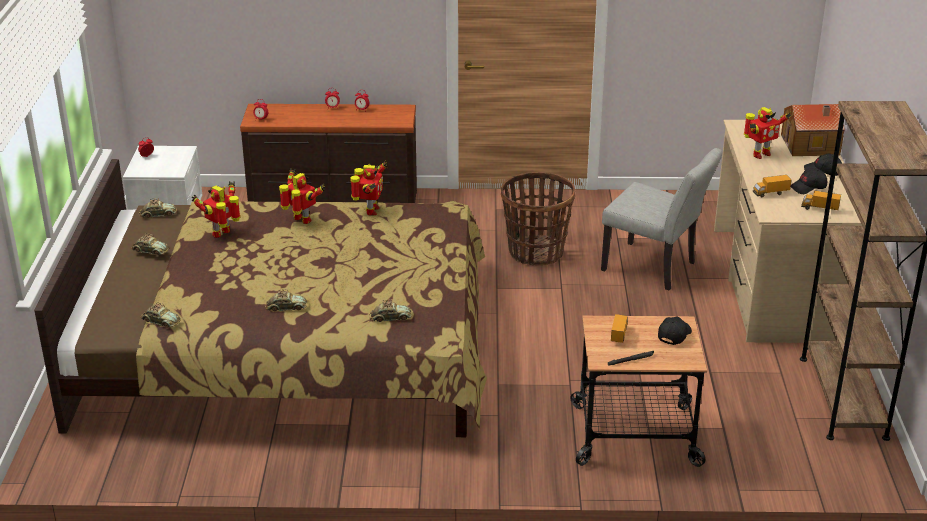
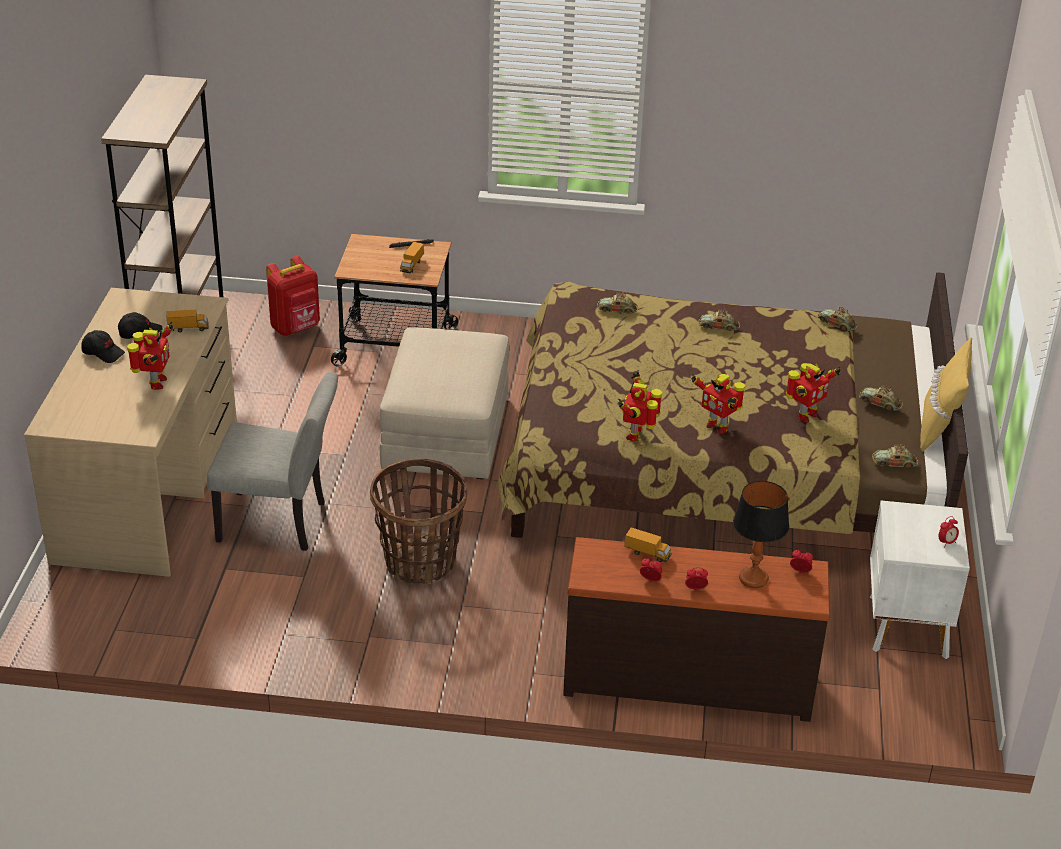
camera: 175 degrees left, 5 degrees up
grey chair [601,148,723,290] -> grey chair turned 150 degrees clockwise [207,372,338,551]
black cap [658,317,692,345] -> none
toy robot [744,107,791,159] -> toy robot turned 120 degrees clockwise [127,321,174,390]
toy house [781,104,845,156] -> none
toy truck [801,191,841,210] -> toy truck moved to [625,527,672,562]
none -> red backpack [266,256,320,336]
none -> beige ottoman [379,327,510,479]
none -> table lamp [733,481,789,588]
none -> yellow pillow [920,337,972,452]

